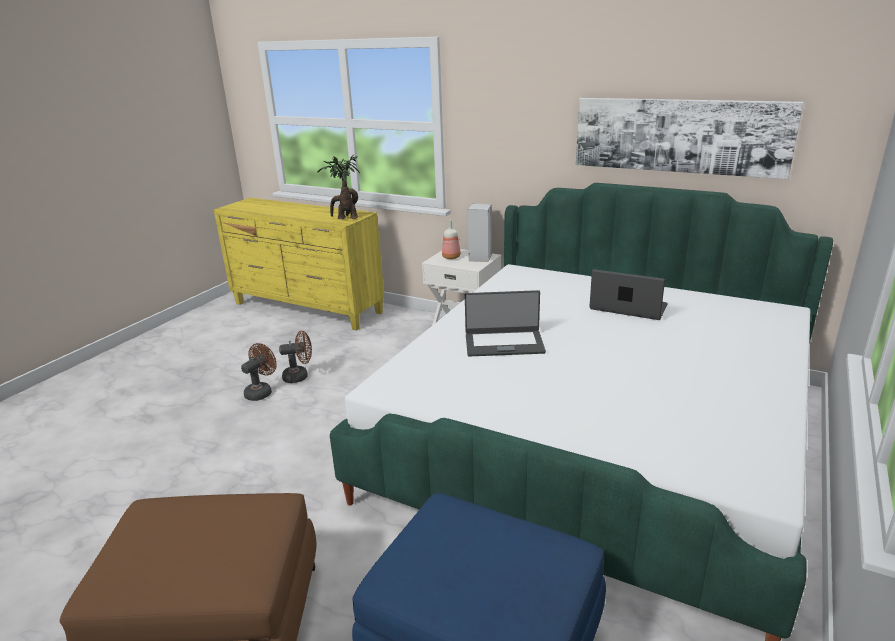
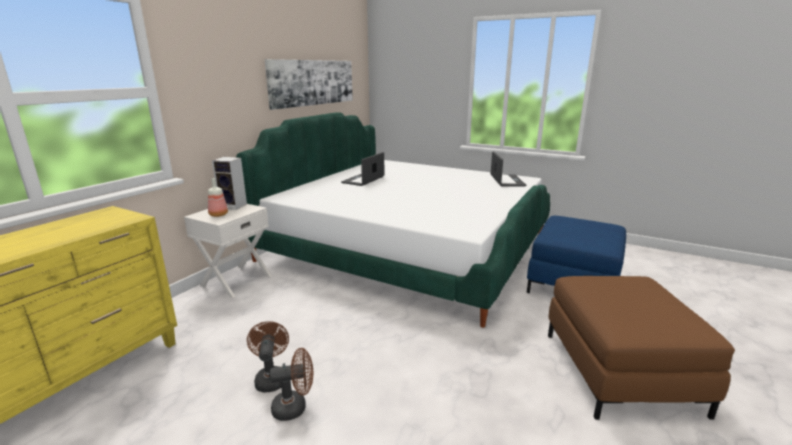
camera: 90 degrees left, 5 degrees down
brown fan [241,343,277,401] -> brown fan turned 135 degrees clockwise [269,348,313,421]
potted plant [317,155,360,219] -> none
laptop [465,290,546,356] -> laptop moved to [491,151,526,186]

